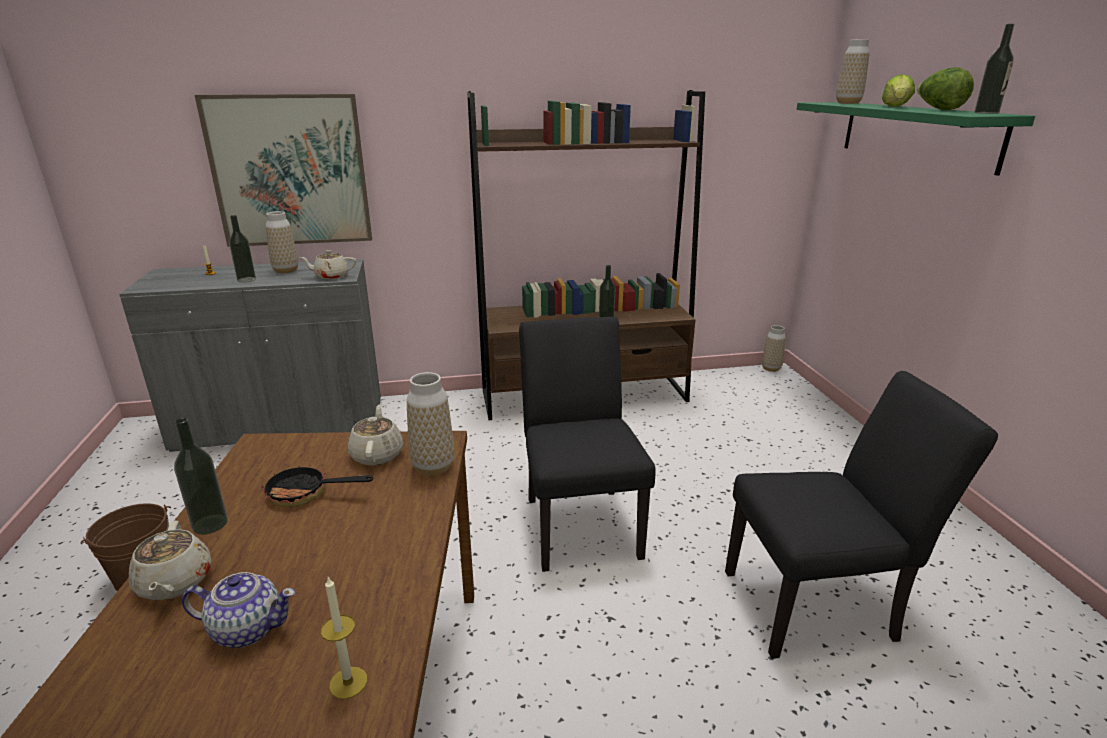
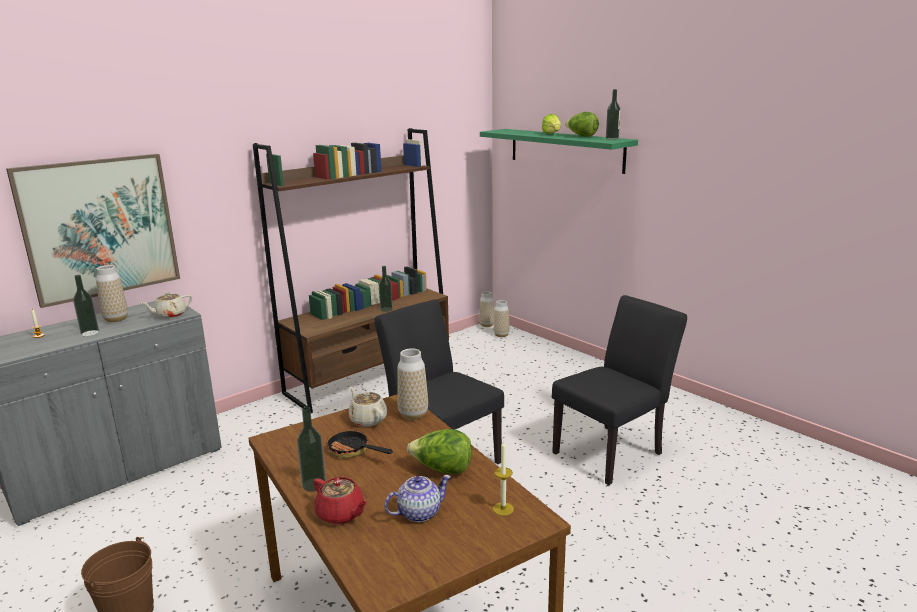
camera: 30 degrees left, 5 degrees down
beige teapot [129,521,211,600] -> red teapot [313,477,367,524]
frying pan [260,464,374,507] -> frying pan turned 60 degrees clockwise [326,431,393,458]
vase [836,39,870,104] -> vase moved to [494,300,510,337]
none -> lettuce [407,429,472,474]

